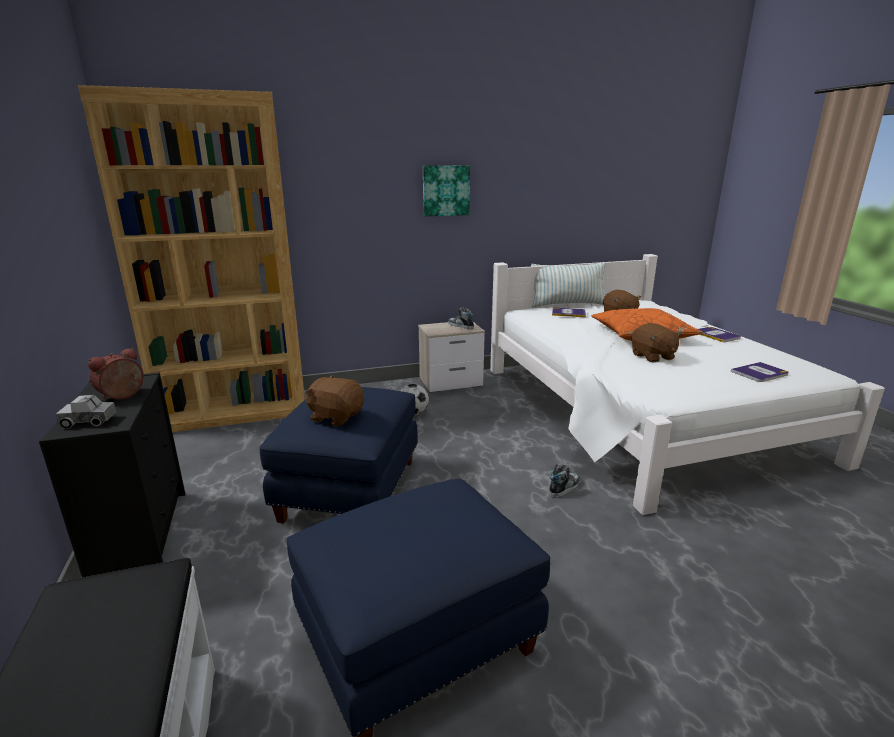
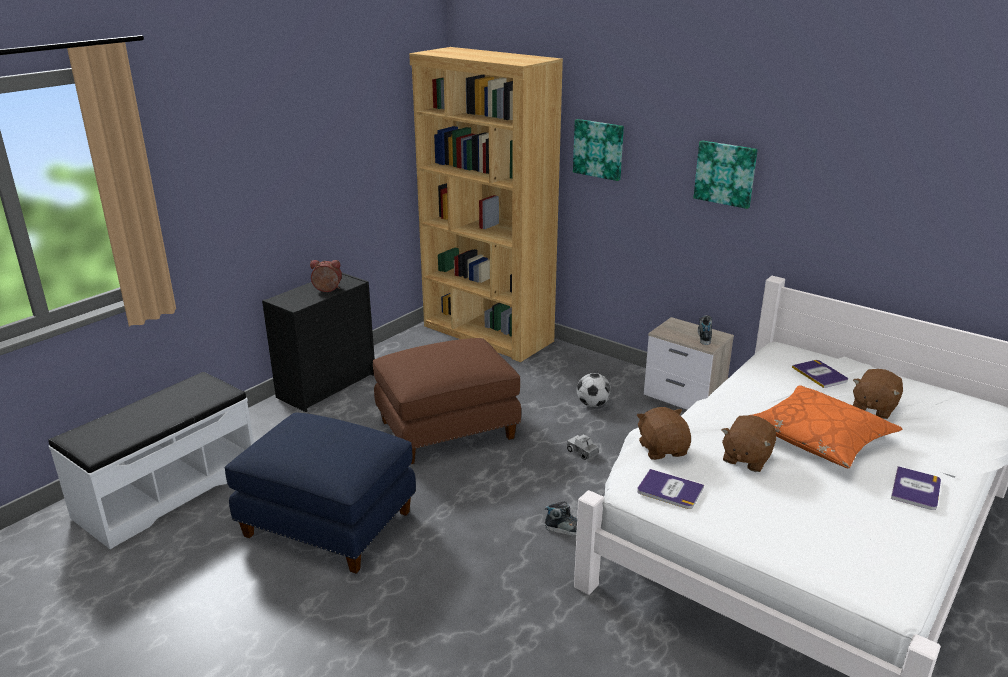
camera: 55 degrees right, 5 degrees up
toy truck [56,395,117,429] -> toy truck moved to [567,434,599,460]
blue ottoman [259,387,418,523] -> brown ottoman [373,338,521,464]
brown plush toy [305,375,364,427] -> brown plush toy moved to [636,407,691,460]
pillow [531,262,606,308] -> none
book [731,362,789,382] -> book moved to [637,469,704,509]
none -> picture [573,119,624,181]

